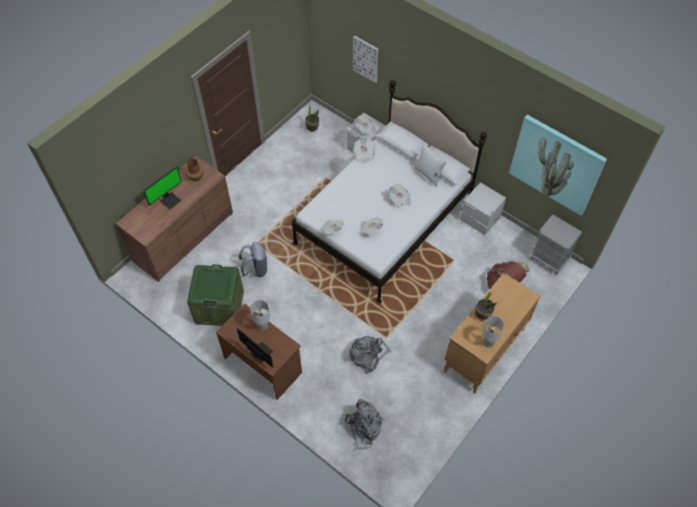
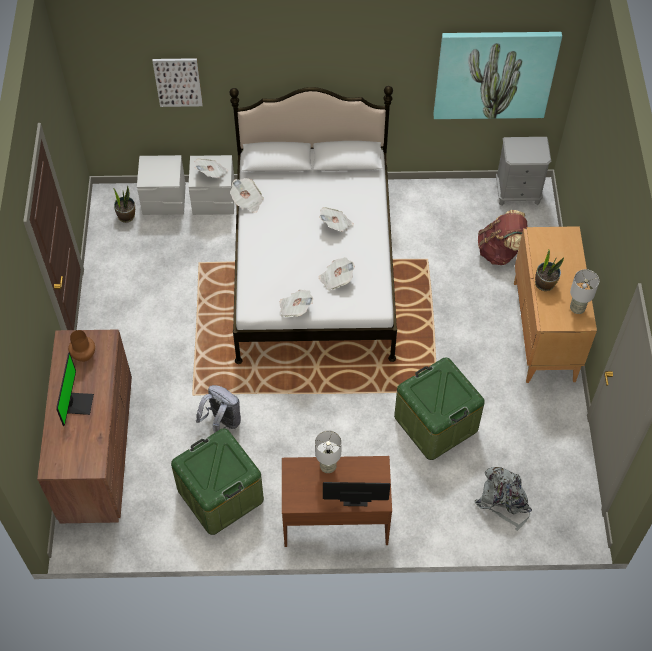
camera: 40 degrees left, 0 degrees up
grey backpack [349,336,392,374] -> green storage box [394,358,485,460]
grey pillow [414,143,447,187] -> none
white nightstand [460,182,506,235] -> white nightstand moved to [137,155,186,215]

